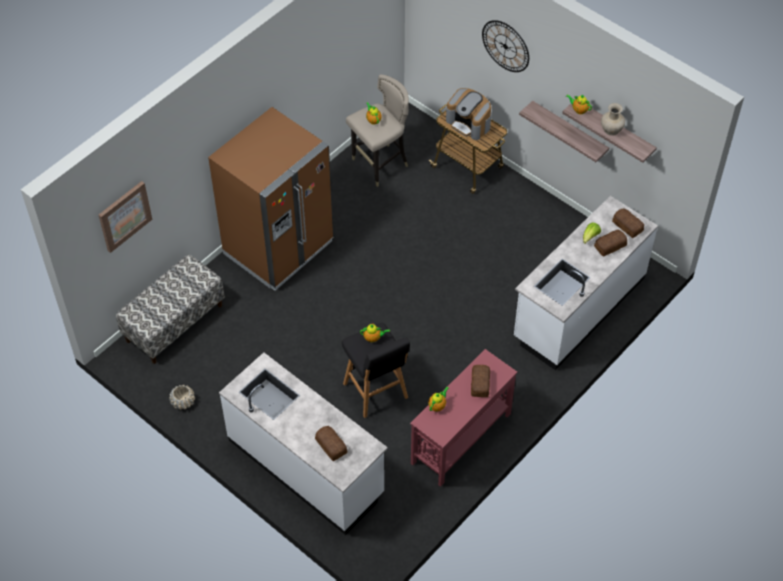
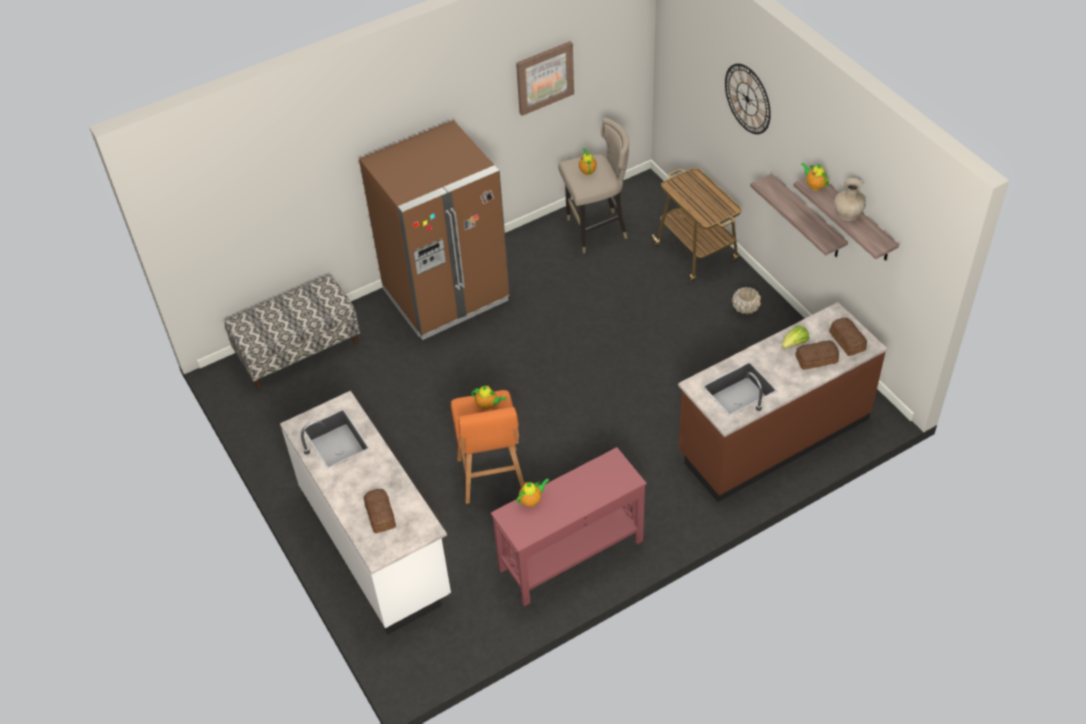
camera: 20 degrees right, 5 degrees down
picture [99,181,152,253] -> picture moved to [516,41,574,116]
beige planter [169,384,195,410] -> beige planter moved to [732,287,761,314]
black stool [342,323,410,418] -> orange stool [451,390,524,504]
coffee machine [446,88,491,140] -> none
bread [471,365,490,397] -> none
white counter [514,196,658,370] -> brown counter [678,302,887,502]

